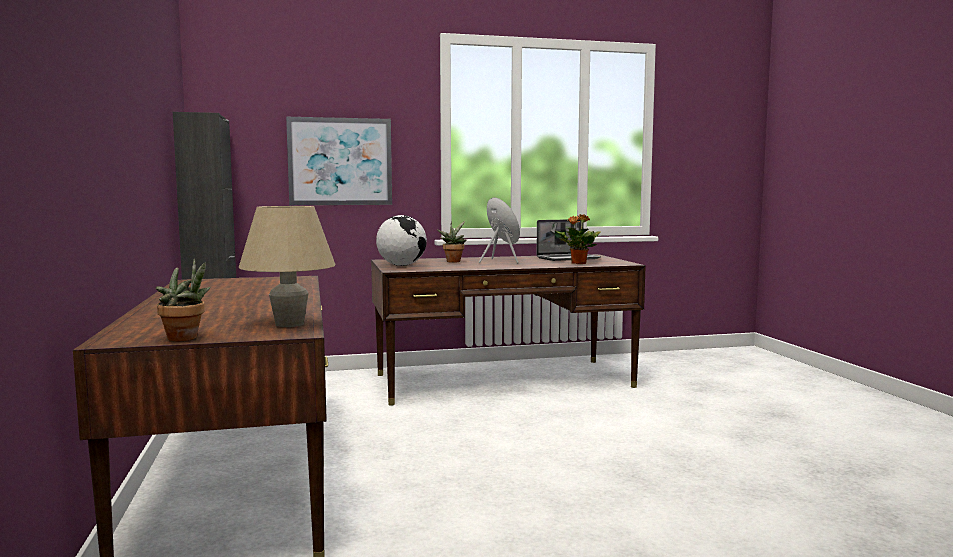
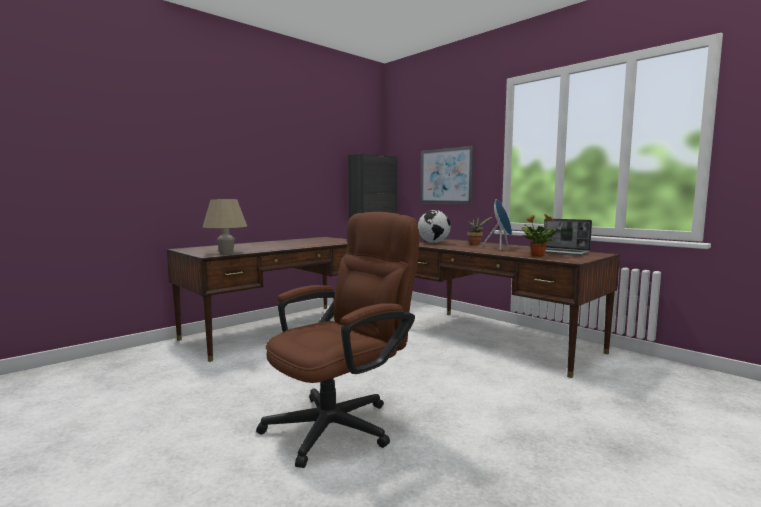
camera: 60 degrees right, 0 degrees up
potted plant [156,258,211,341] -> none
none -> brown office chair [256,212,419,468]

